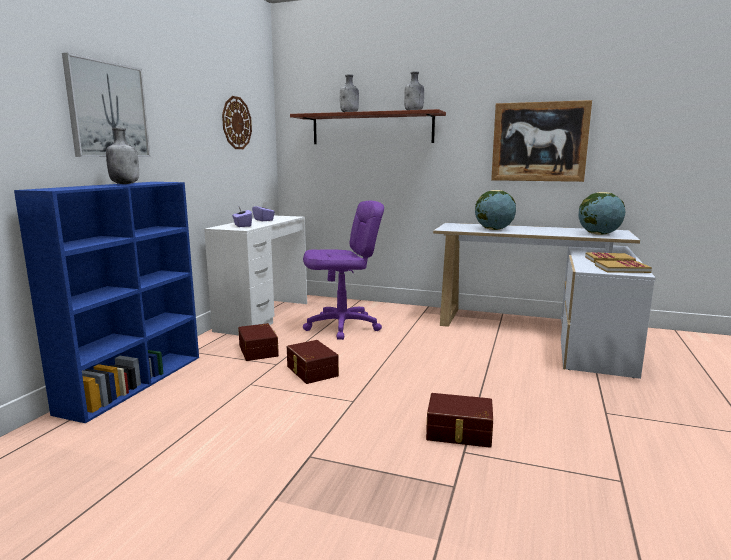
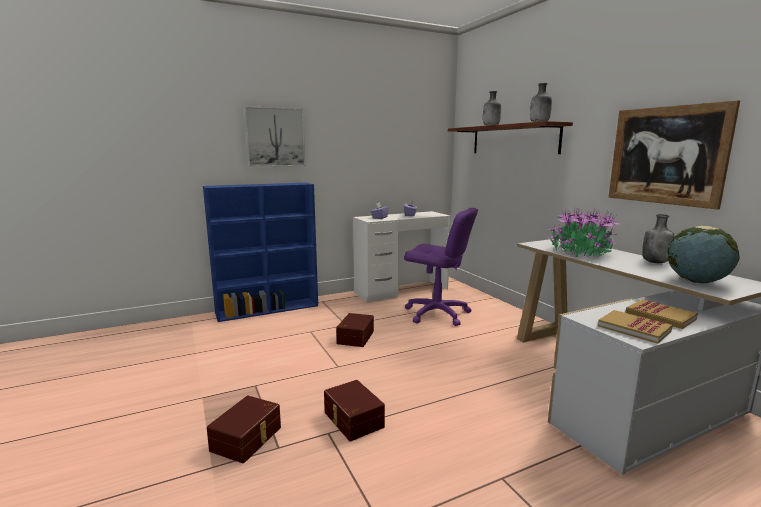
camera: 45 degrees right, 0 degrees up
grey bottle [106,128,139,184] -> grey bottle moved to [642,214,675,263]
wall clock [222,96,252,149] -> none
brown storage box [238,323,279,361] -> brown storage box moved to [207,395,281,463]
globe [475,190,516,230] -> potted plant [548,209,620,257]

